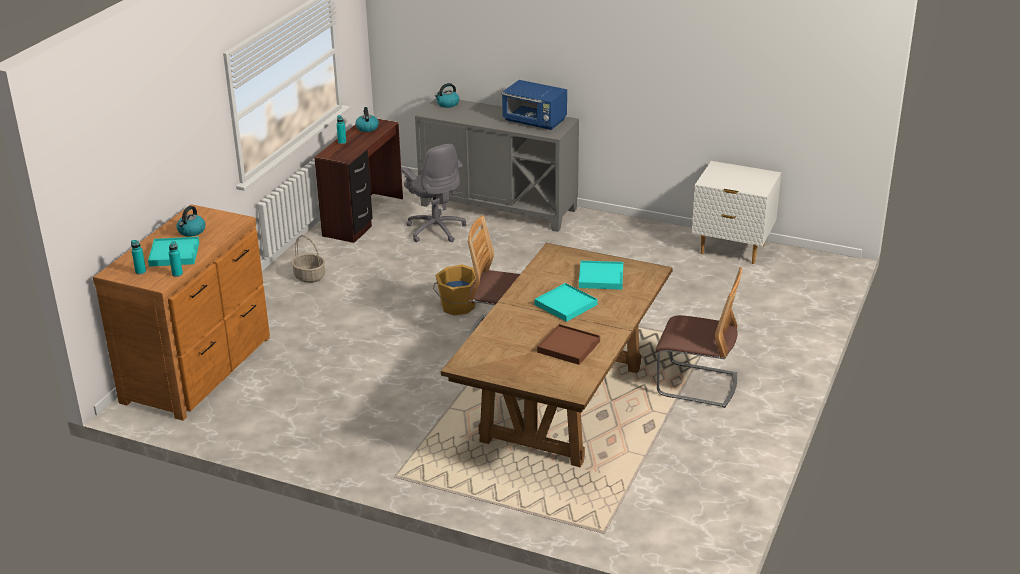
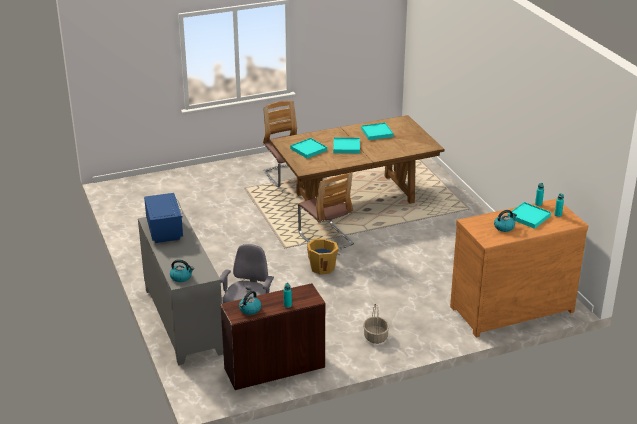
camera: 135 degrees left, 0 degrees up
brown tray [537,324,600,365] -> turquoise tray [361,123,394,140]
white nightstand [692,161,781,264] -> none

